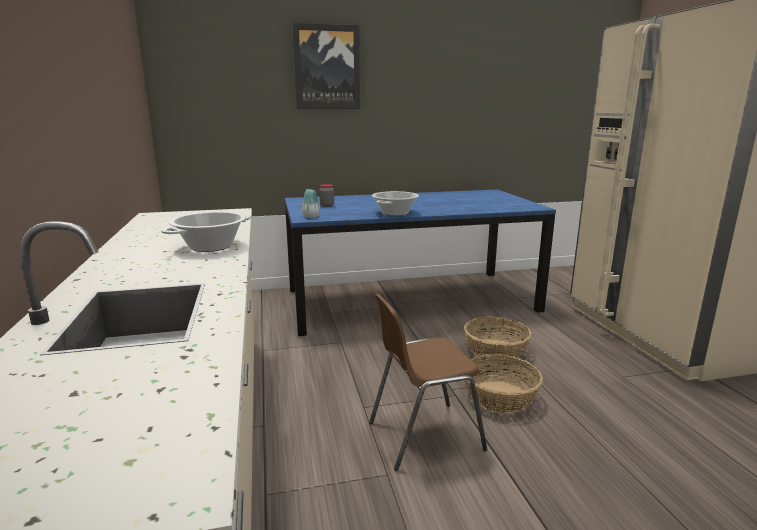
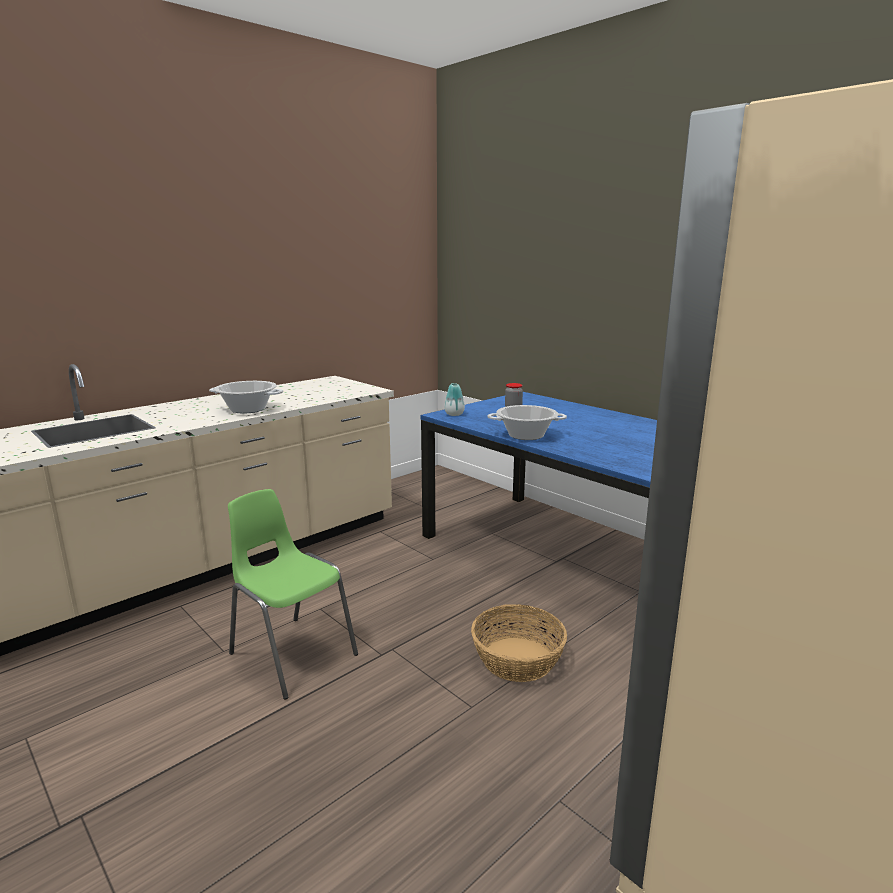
camera: 60 degrees right, 0 degrees up
picture [293,23,360,109] -> none
brown chair [369,294,488,471] -> green chair [228,489,358,700]
basket [464,354,543,414] -> none

